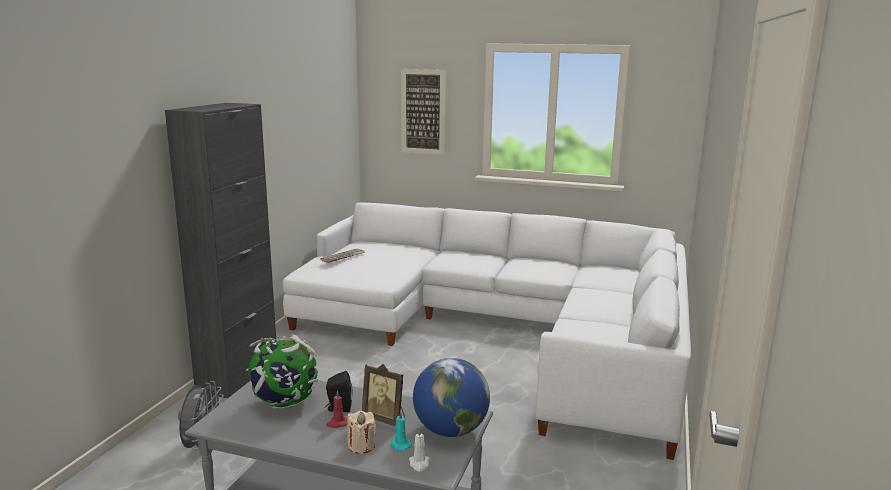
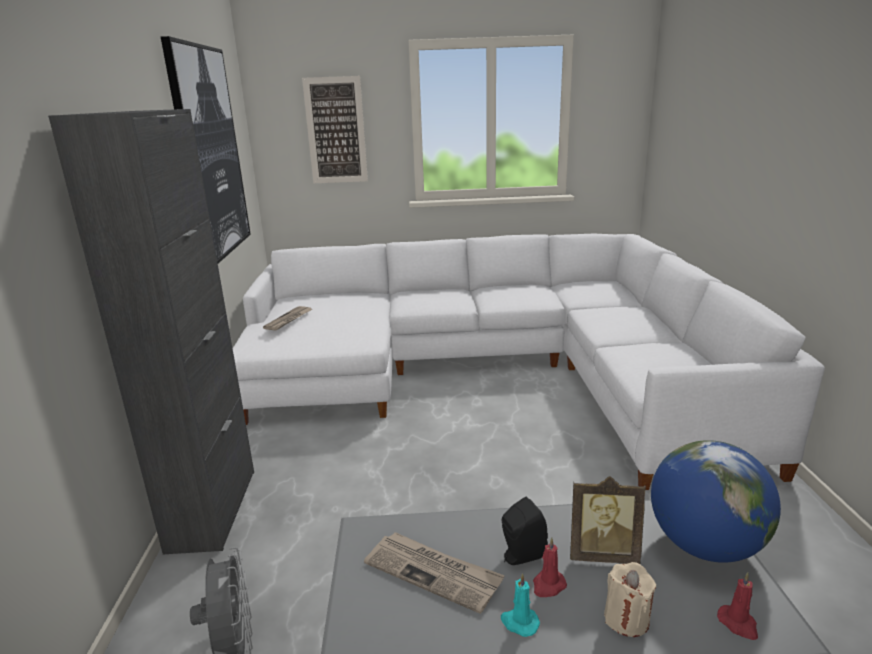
camera: 20 degrees left, 5 degrees up
globe [246,334,318,409] -> newspaper [364,532,505,614]
turquoise candle [390,411,412,451] -> turquoise candle moved to [501,573,540,637]
white candle [409,427,430,471] -> red candle [717,572,758,640]
none -> picture [161,36,251,263]

